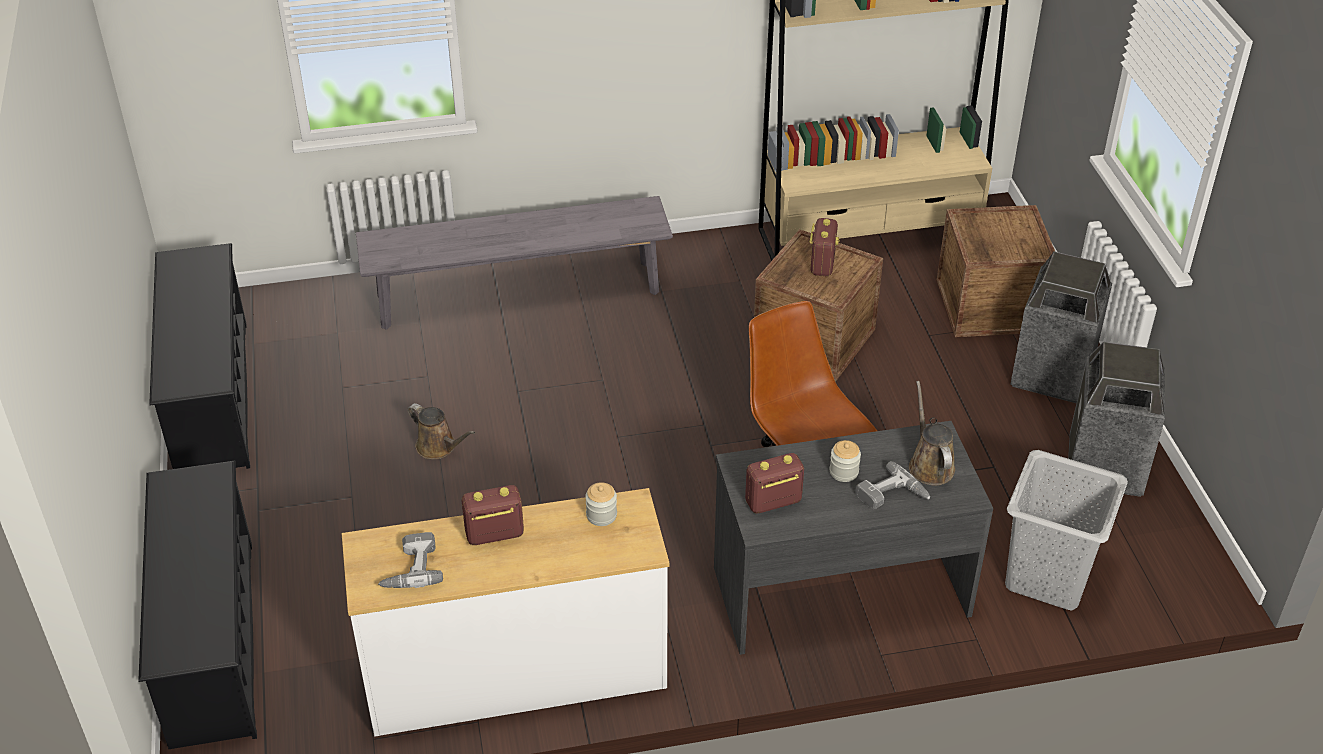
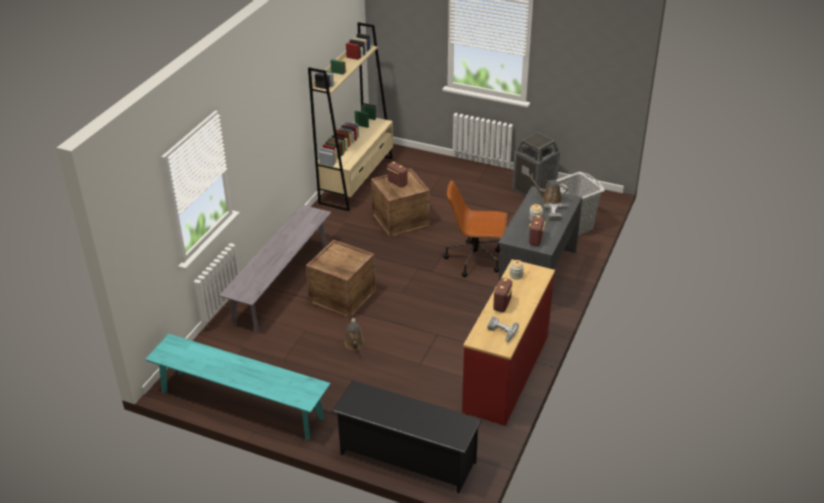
camera: 55 degrees left, 5 degrees down
black shoe rack [149,243,250,469] -> turquoise bench [145,334,331,440]
white dresser [342,488,669,737] -> red dresser [462,259,555,426]
brown watering can [407,403,476,460] -> brown watering can turned 105 degrees clockwise [344,318,365,350]
crate [937,205,1055,337] -> crate moved to [306,240,376,319]
trash can [1010,251,1112,403] -> none

